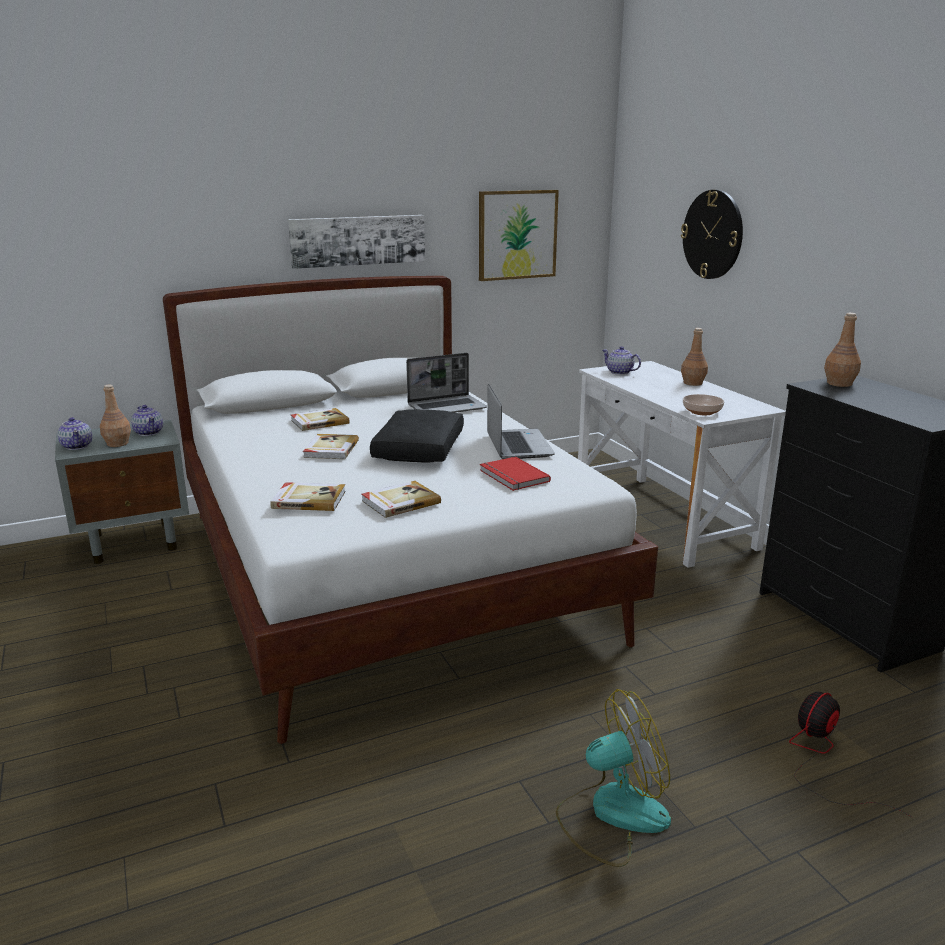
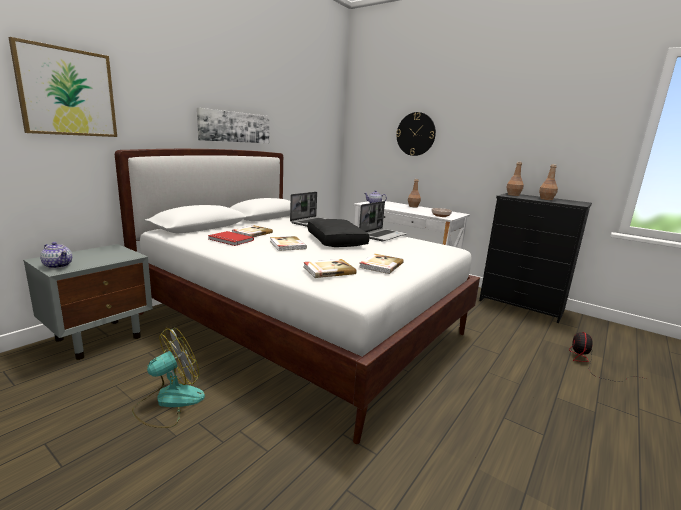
camera: 30 degrees left, 5 degrees down
brown bottle [100,385,131,447] -> brown bottle moved to [539,164,558,200]
teapot [131,405,163,436] -> none
picture [479,190,559,281] -> picture moved to [9,37,117,137]
red book [480,457,551,491] -> red book moved to [208,231,254,246]
laptop [487,384,555,459] -> laptop turned 75 degrees clockwise [359,201,407,241]
fan [556,689,671,867] -> fan moved to [132,328,205,428]

